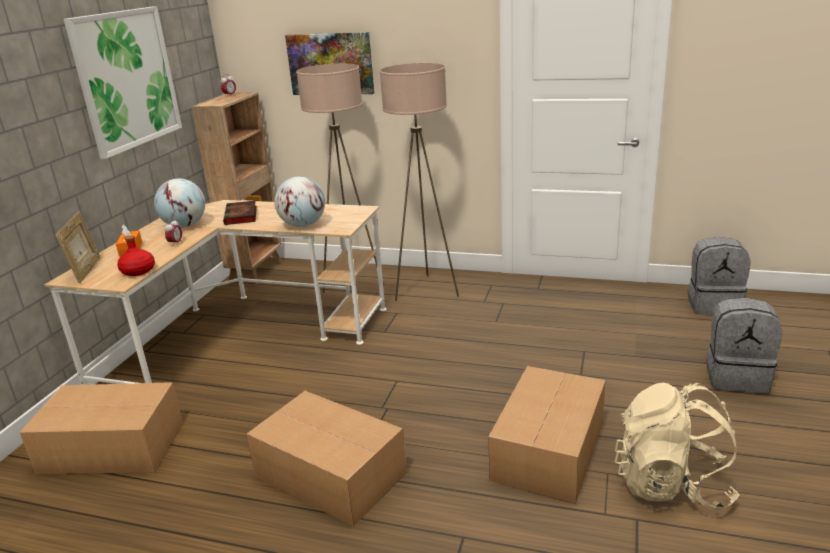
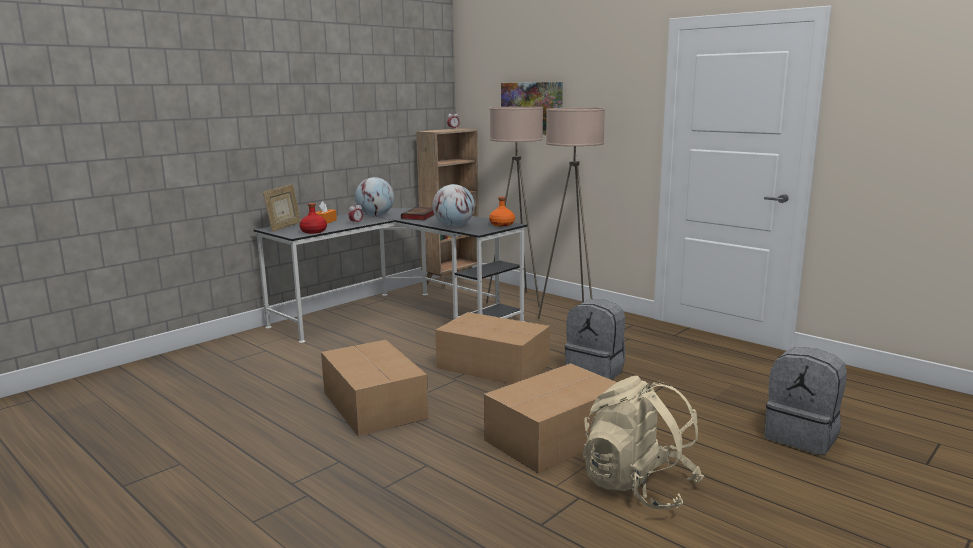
camera: 25 degrees right, 10 degrees down
cardboard box [19,382,183,474] -> cardboard box moved to [435,312,550,384]
beige desk [45,200,387,385] -> black desk [254,208,527,343]
picture [64,6,182,159] -> none
grey backpack [688,237,750,315] -> grey backpack moved to [565,299,625,380]
none -> orange bottle [489,197,515,226]

